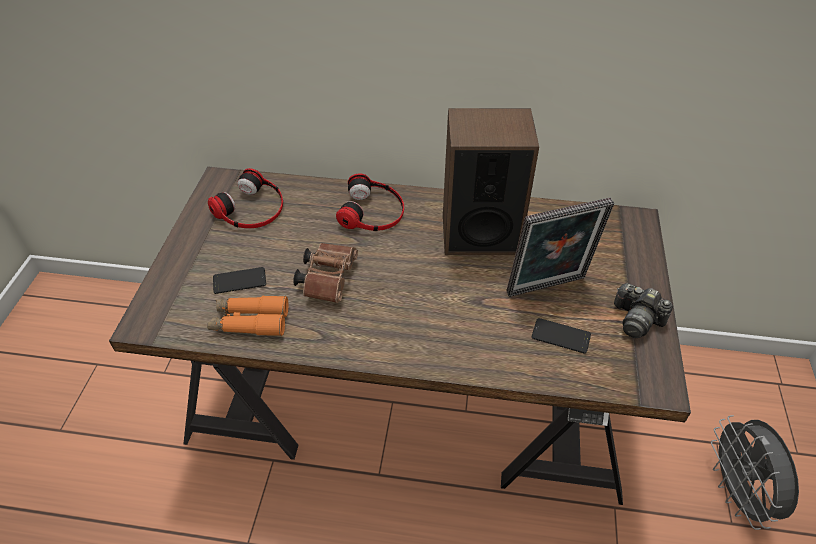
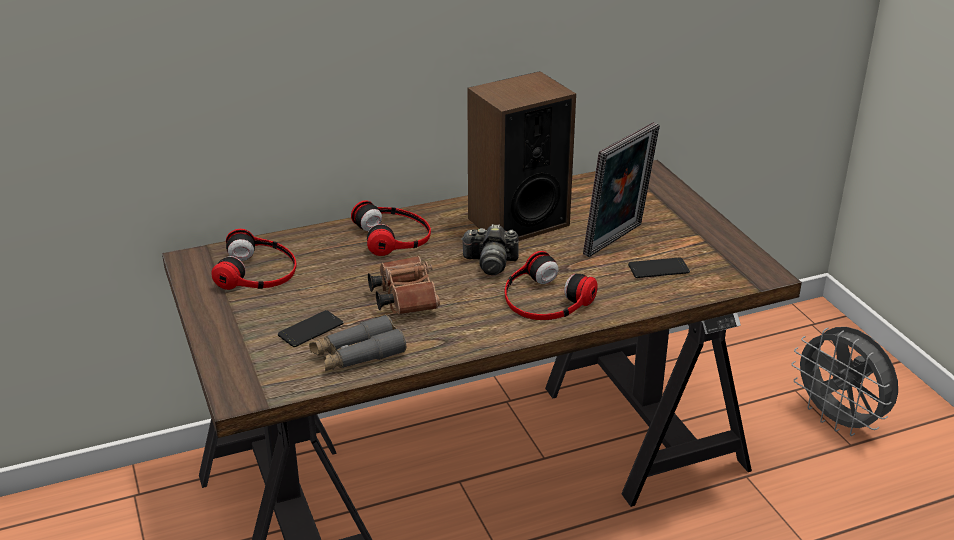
camera: 30 degrees left, 15 degrees down
orange binoculars [207,296,288,336] -> grey binoculars [309,315,406,371]
camera [614,283,673,338] -> camera moved to [461,224,519,275]
none -> headphones [505,251,598,320]

